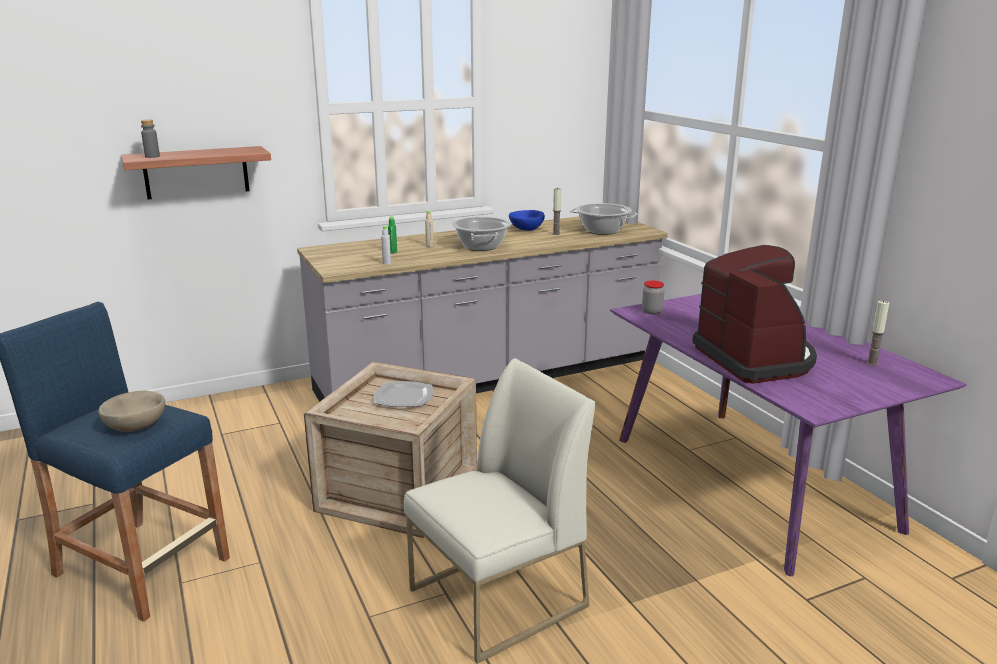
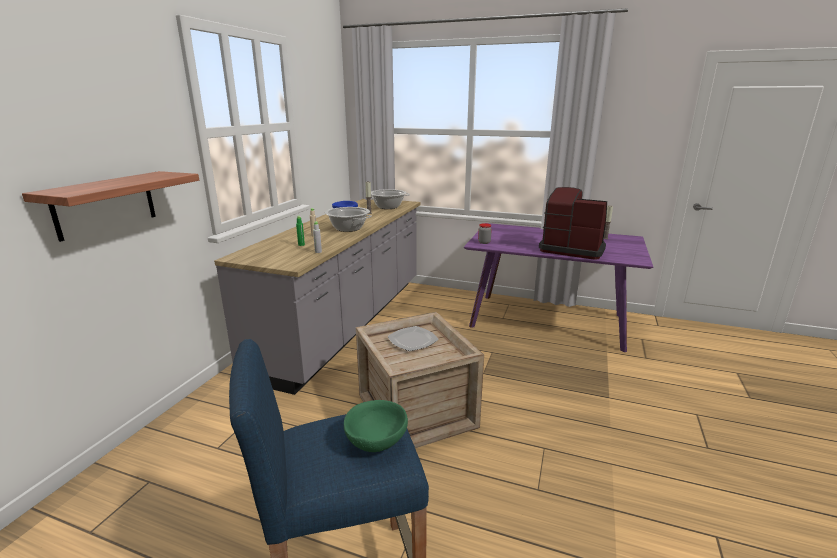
camera: 45 degrees left, 0 degrees up
beige bowl [98,391,165,432] -> green bowl [344,400,408,452]
grey bottle [141,120,160,158] -> none
white chair [404,358,595,664] -> none

